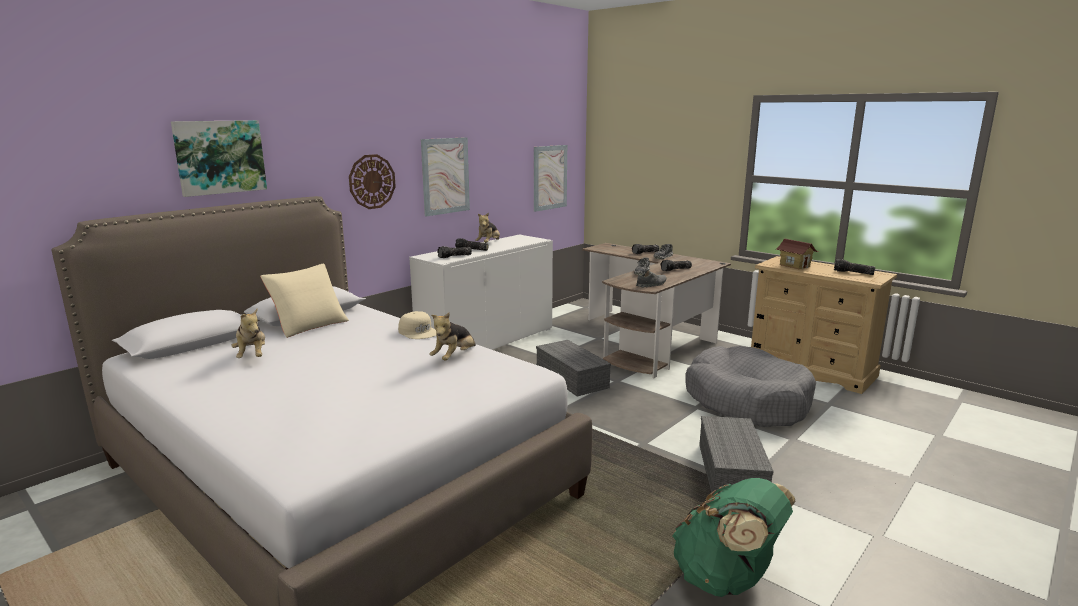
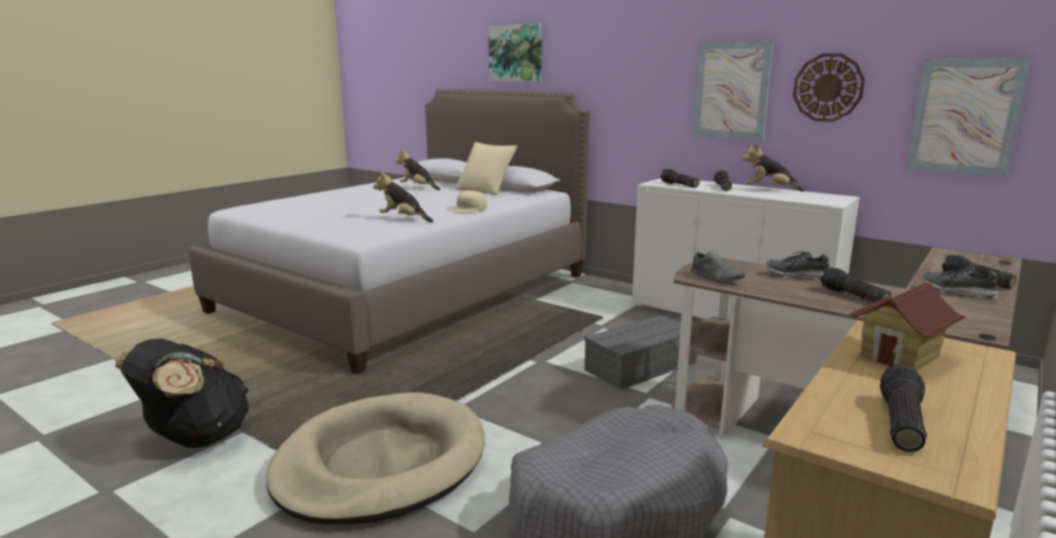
camera: 85 degrees right, 0 degrees up
plush toy [231,309,265,358] -> plush toy turned 60 degrees clockwise [395,149,441,190]
wall clock [349,154,396,209] -> wall clock moved to [793,53,865,122]
green backpack [672,478,796,597] -> black backpack [115,339,249,448]
grey storage box [699,416,774,496] -> beige dog bed [266,392,485,525]

